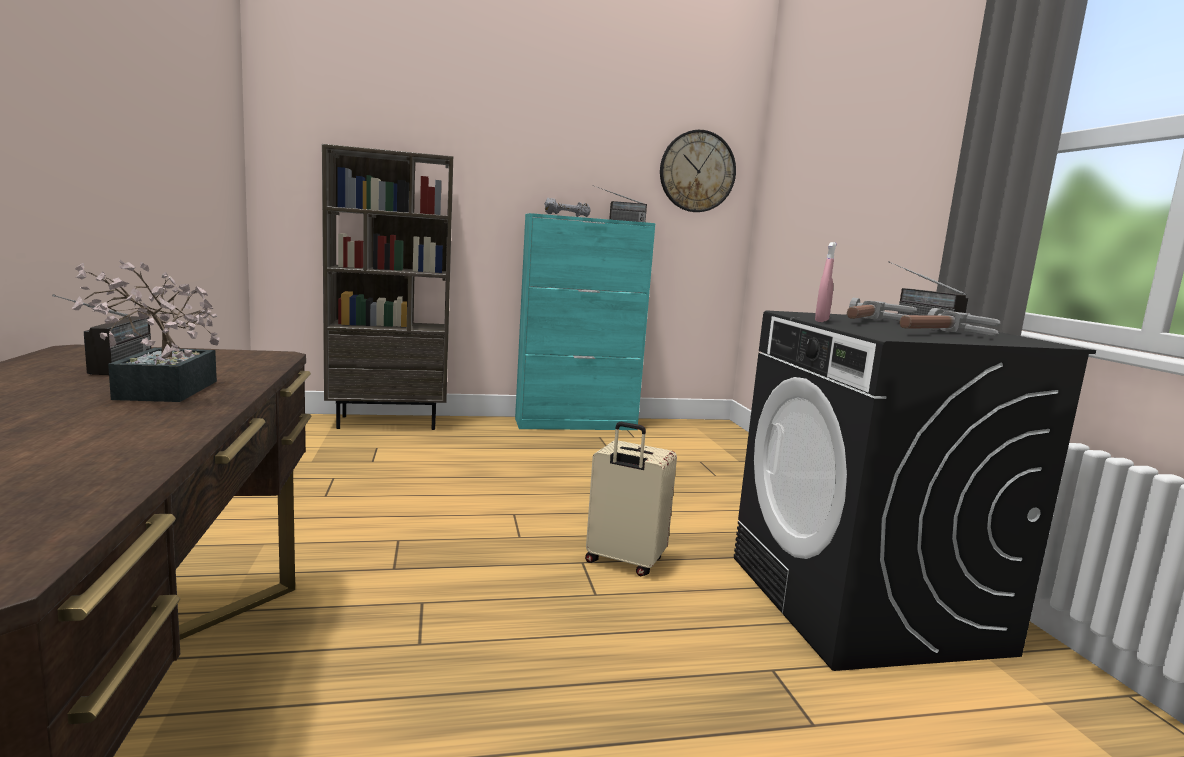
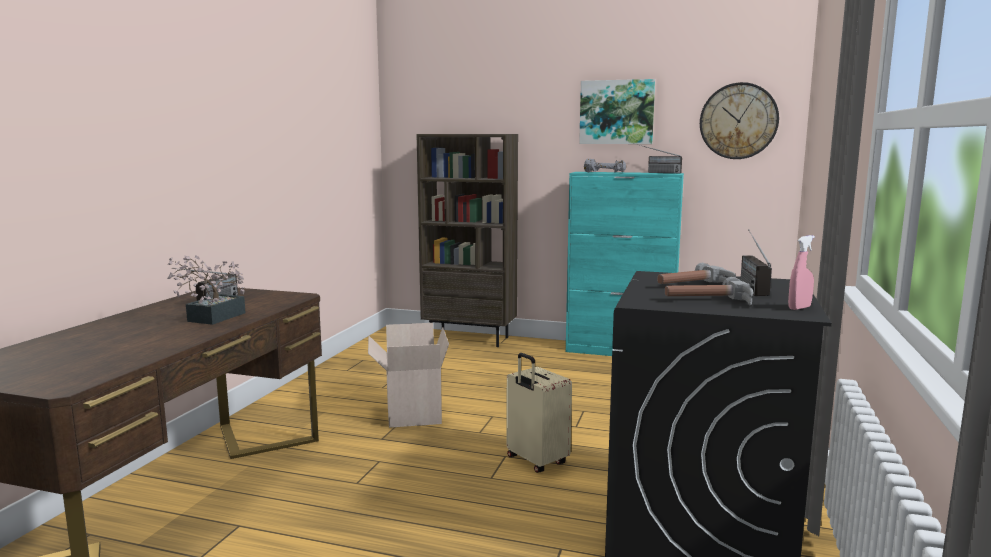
camera: 30 degrees right, 0 degrees up
pink spray bottle [815,242,836,322] -> pink spray bottle moved to [788,235,815,310]
none -> cardboard box [368,323,449,428]
none -> picture [579,79,655,144]

